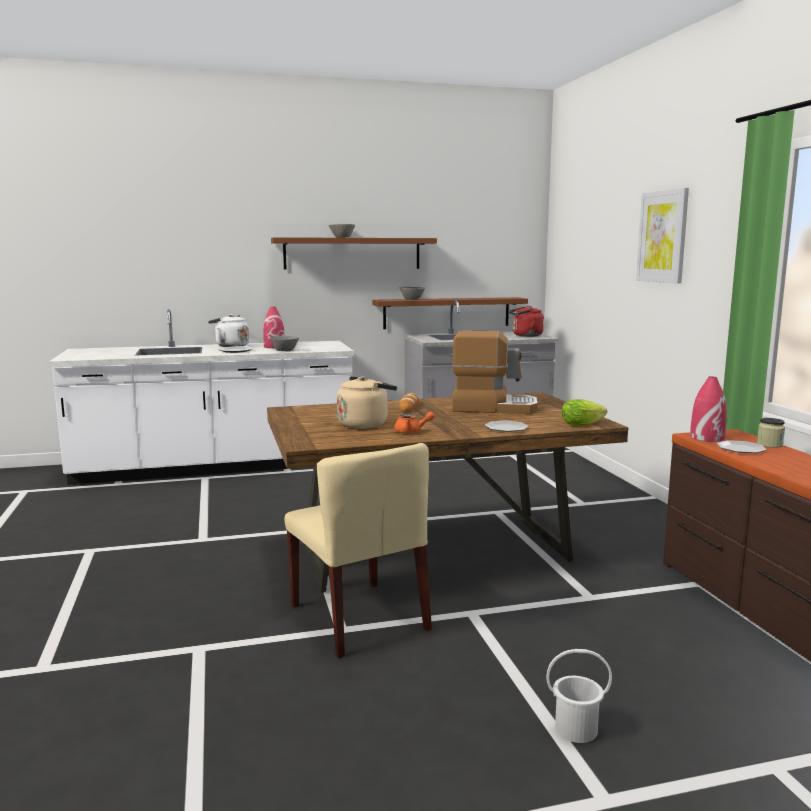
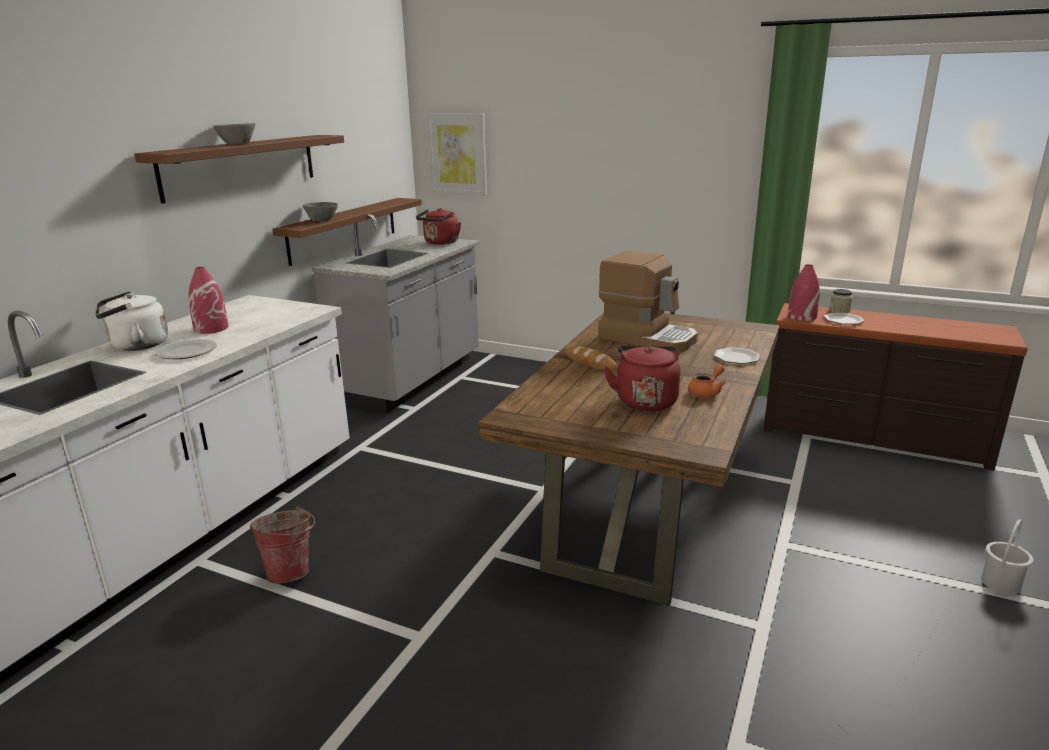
camera: 50 degrees left, 10 degrees up
grey bowl [270,336,299,351] -> none
beige chair [285,443,432,658] -> none
beige kettle [337,376,397,429] -> red kettle [604,346,680,411]
coffee machine [452,330,538,414] -> coffee machine turned 75 degrees clockwise [598,251,698,353]
lettuce [562,399,607,426] -> none
picture [636,188,689,283] -> picture moved to [426,113,487,196]
none -> bucket [250,506,315,584]

